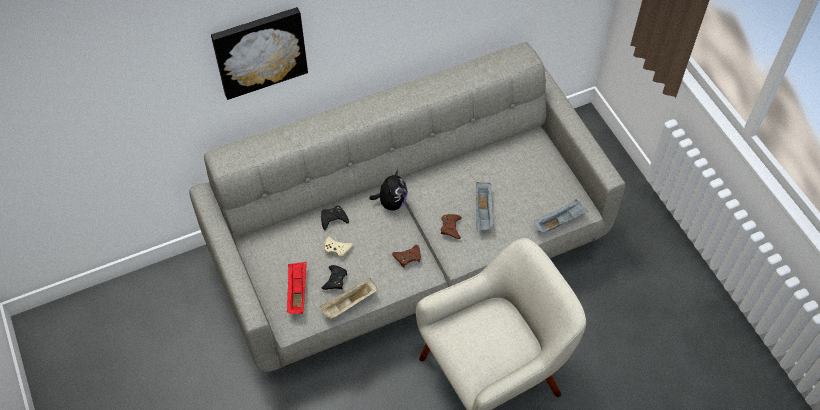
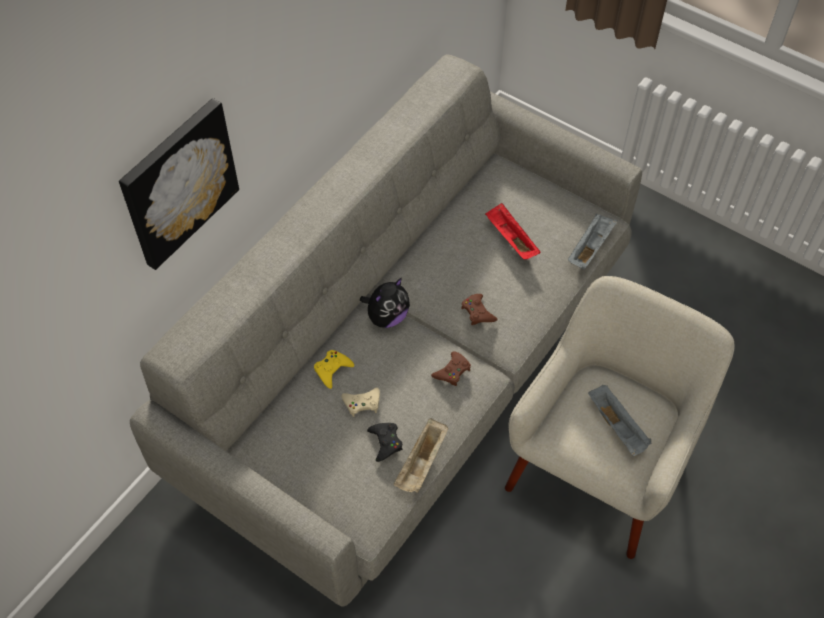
camera: 30 degrees left, 0 degrees up
red tray [287,262,307,314] -> red tray moved to [485,203,541,260]
black game controller [321,206,349,230] -> yellow game controller [314,350,354,389]
plush toy [369,170,408,210] -> plush toy turned 60 degrees clockwise [360,278,410,328]
grey tray [476,182,494,230] -> grey tray moved to [588,385,651,456]

